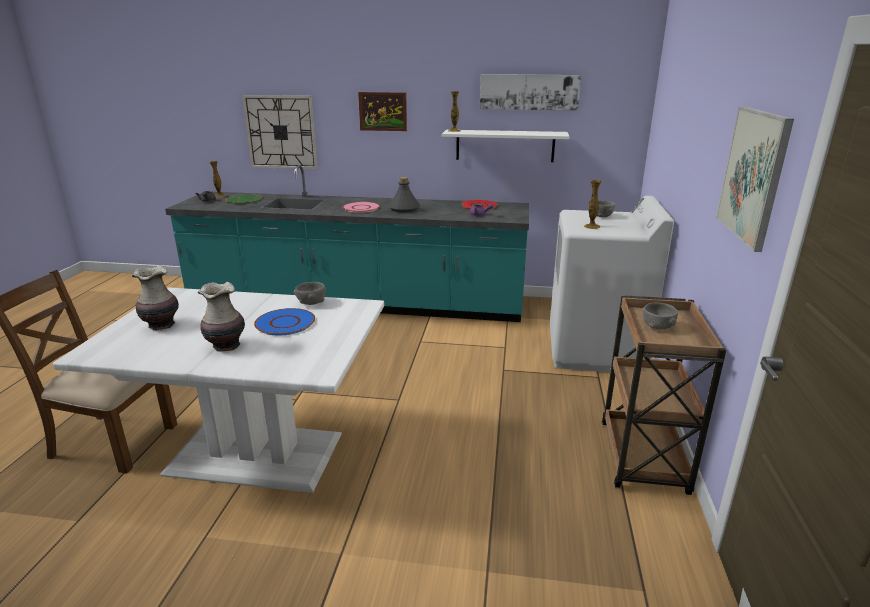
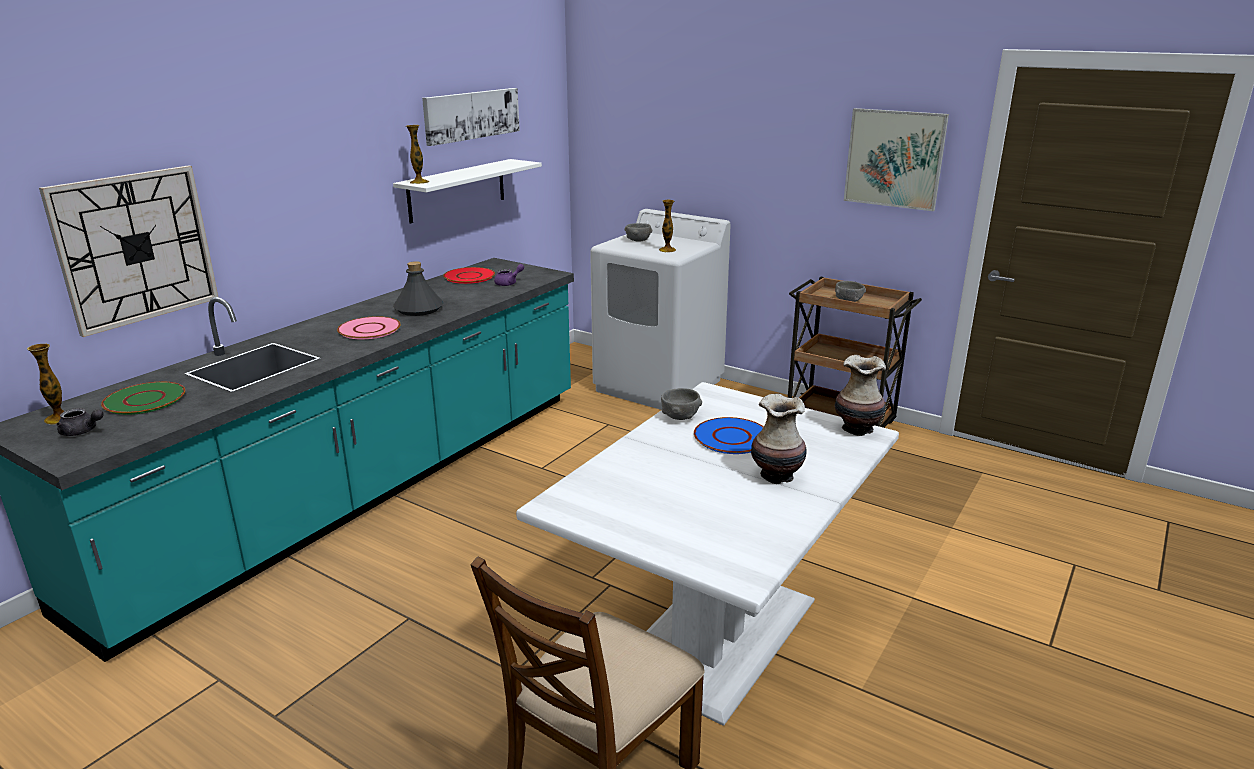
camera: 65 degrees left, 0 degrees up
vase [132,265,179,330] -> vase moved to [835,355,886,436]
picture [358,92,407,131] -> none

